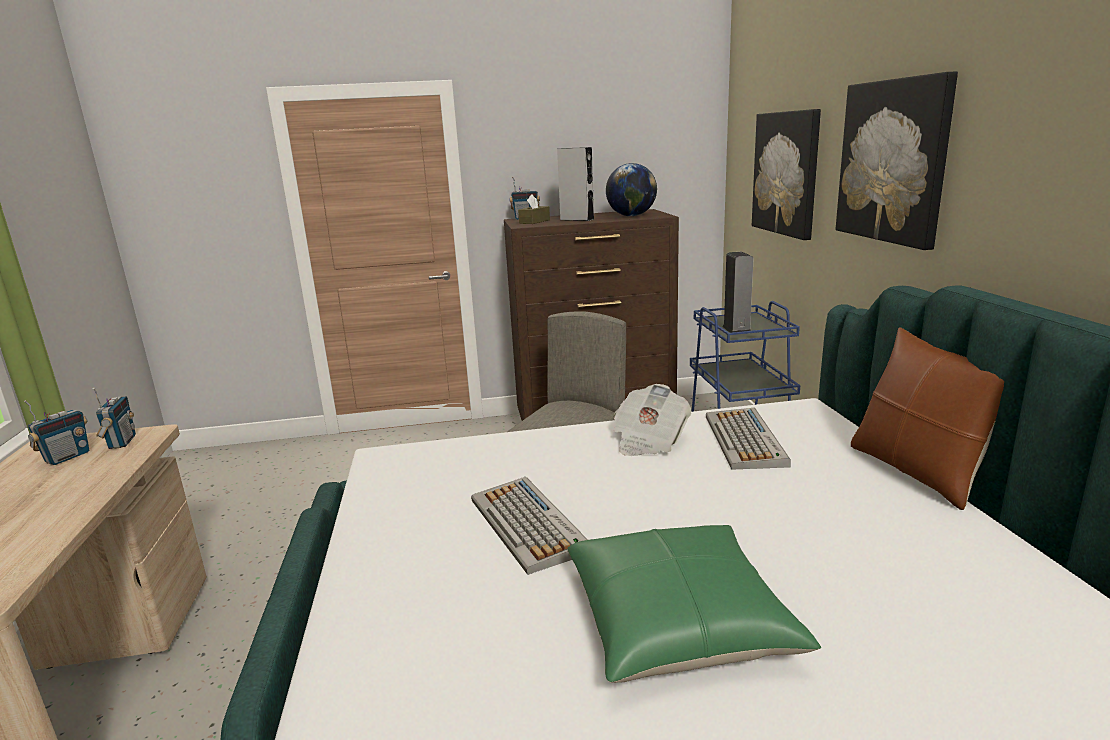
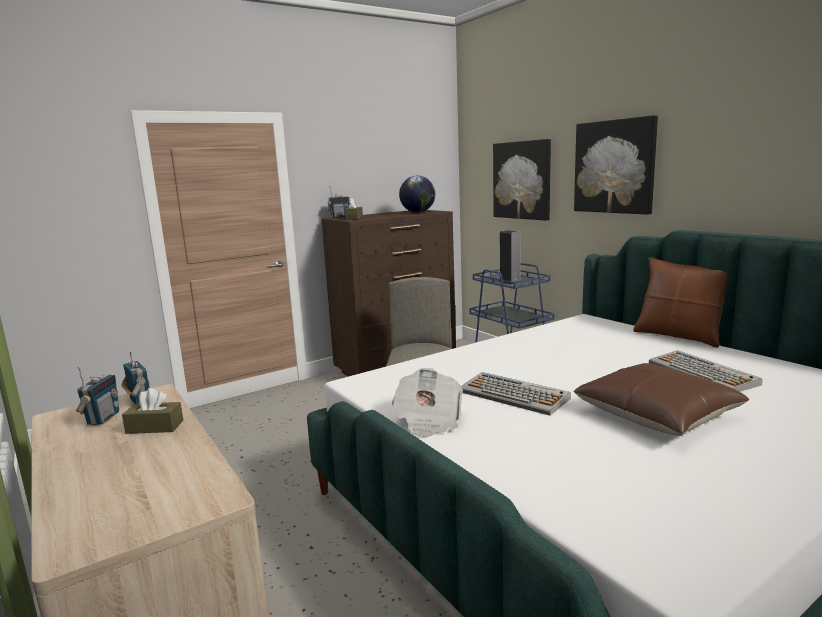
camera: 25 degrees left, 5 degrees down
grey speaker [557,147,594,221] -> none
green pillow [568,525,821,683] -> brown pillow [574,363,749,436]
newspaper [614,384,692,456] -> newspaper moved to [392,368,463,439]
keyboard [706,408,791,470] -> keyboard moved to [649,350,762,392]
none -> brown tissue box [122,388,183,434]

